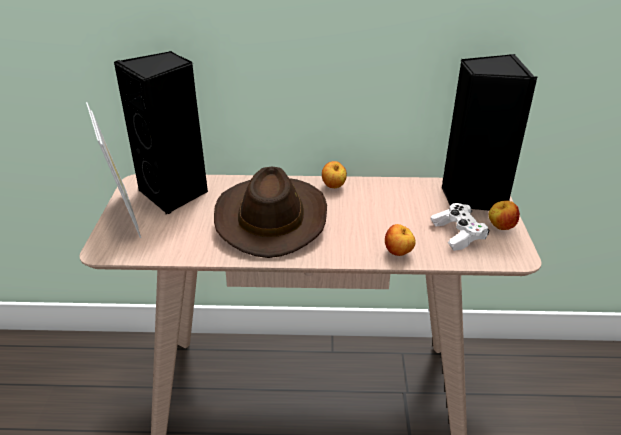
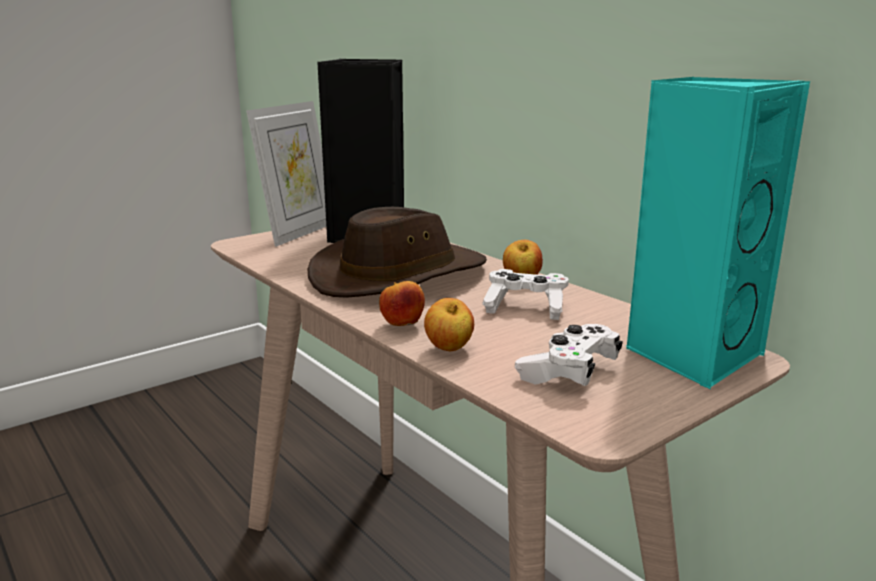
camera: 50 degrees right, 15 degrees down
black speaker [442,54,537,210] -> turquoise speaker [626,77,810,389]
apple [489,201,520,230] -> apple moved to [379,281,425,326]
none -> white game controller [482,269,569,320]

